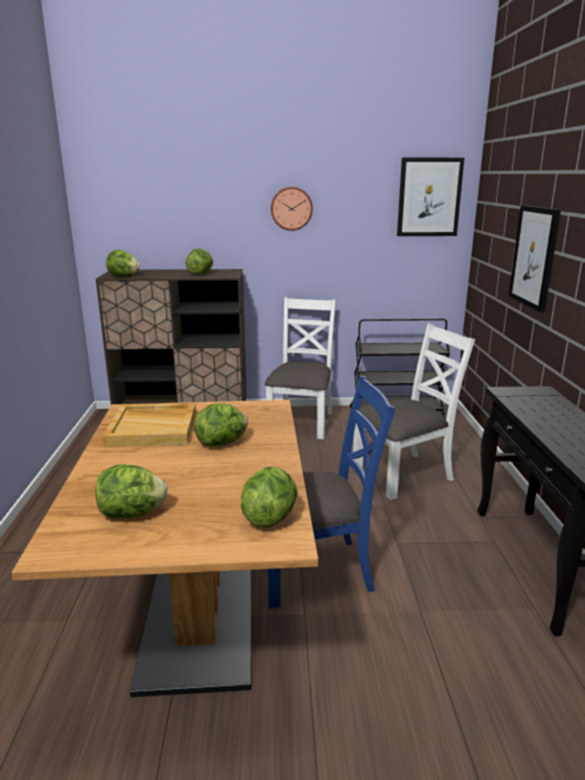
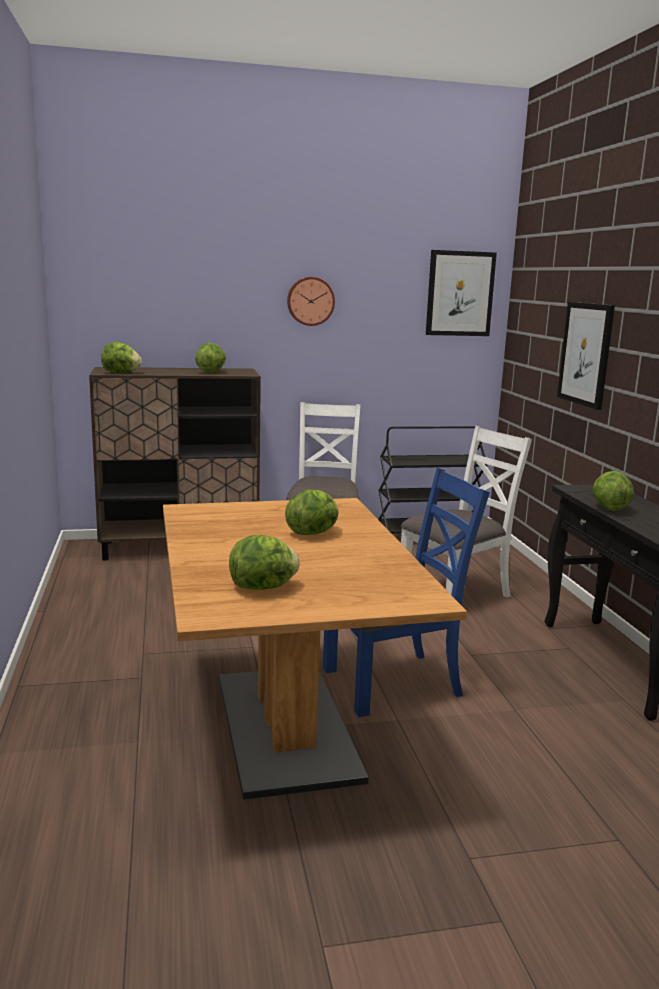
camera: 10 degrees left, 5 degrees down
beige tray [102,403,196,447] -> none
lettuce [241,466,297,528] -> lettuce moved to [593,471,634,511]

